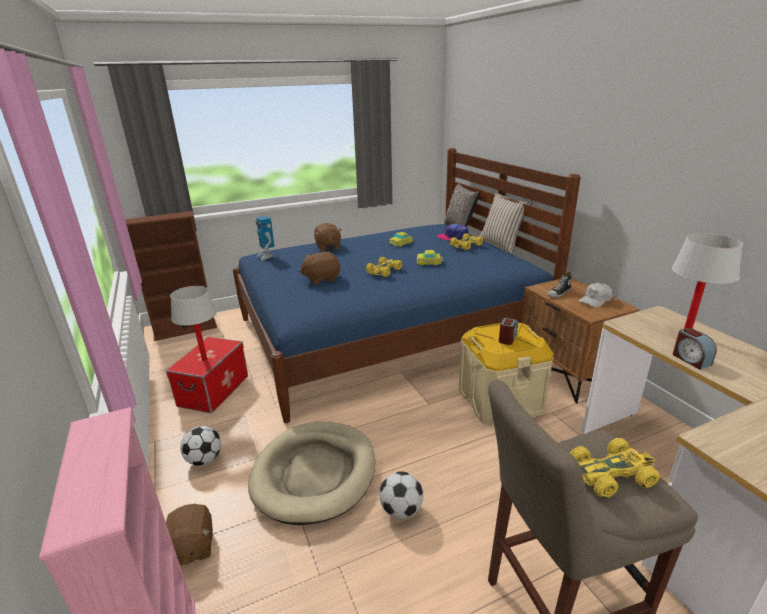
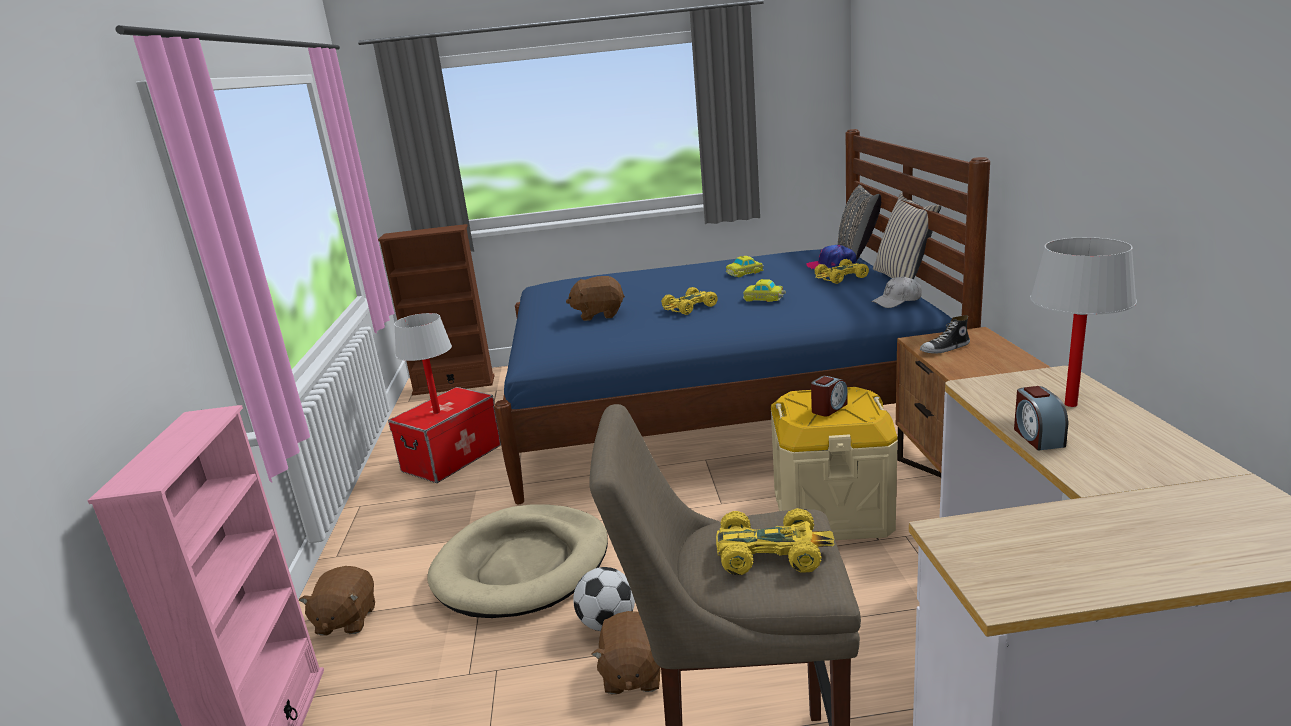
camera: 20 degrees right, 5 degrees down
football [180,426,221,466] -> none
toy robot [256,216,275,260] -> none
brown plush toy [314,223,342,251] -> brown plush toy moved to [591,611,661,694]
white cap [579,283,612,308] -> white cap moved to [871,276,922,308]

